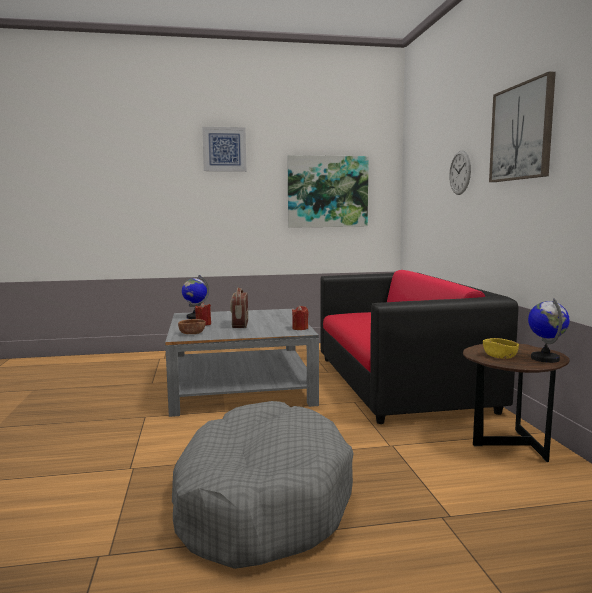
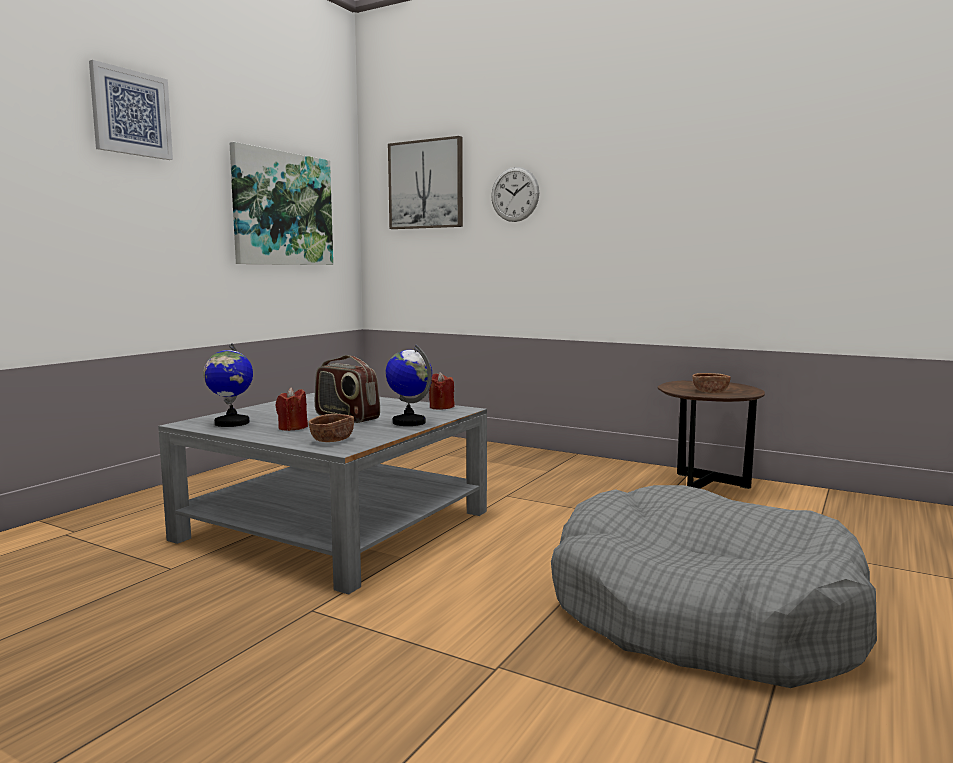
camera: 50 degrees left, 0 degrees up
sofa [320,270,519,424] -> none
yellow bowl [483,338,519,359] -> brown bowl [692,373,731,392]
picture [489,72,556,182] -> picture moved to [388,136,463,229]
globe [528,298,569,363] -> globe moved to [385,345,432,426]

